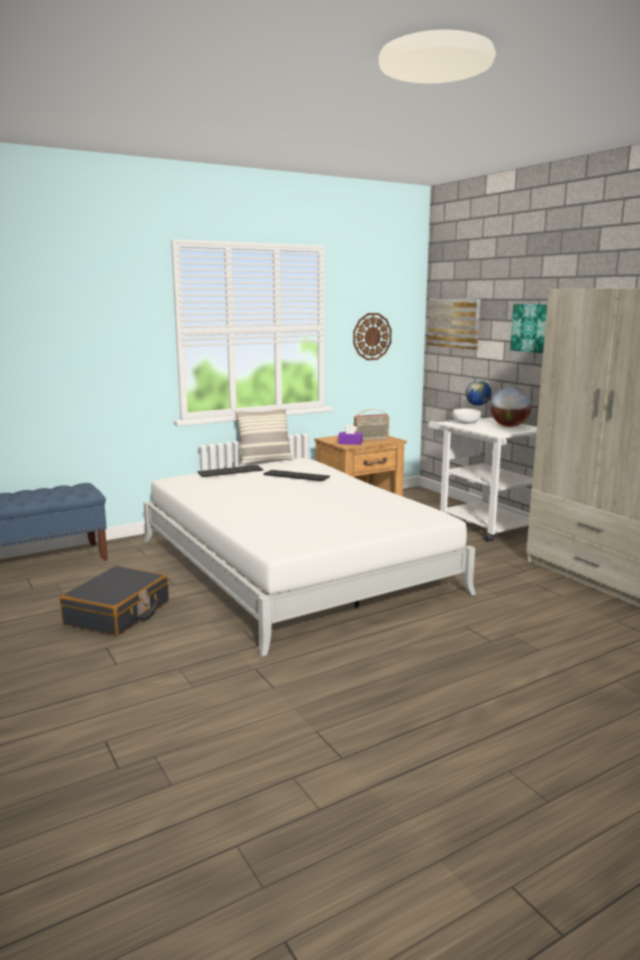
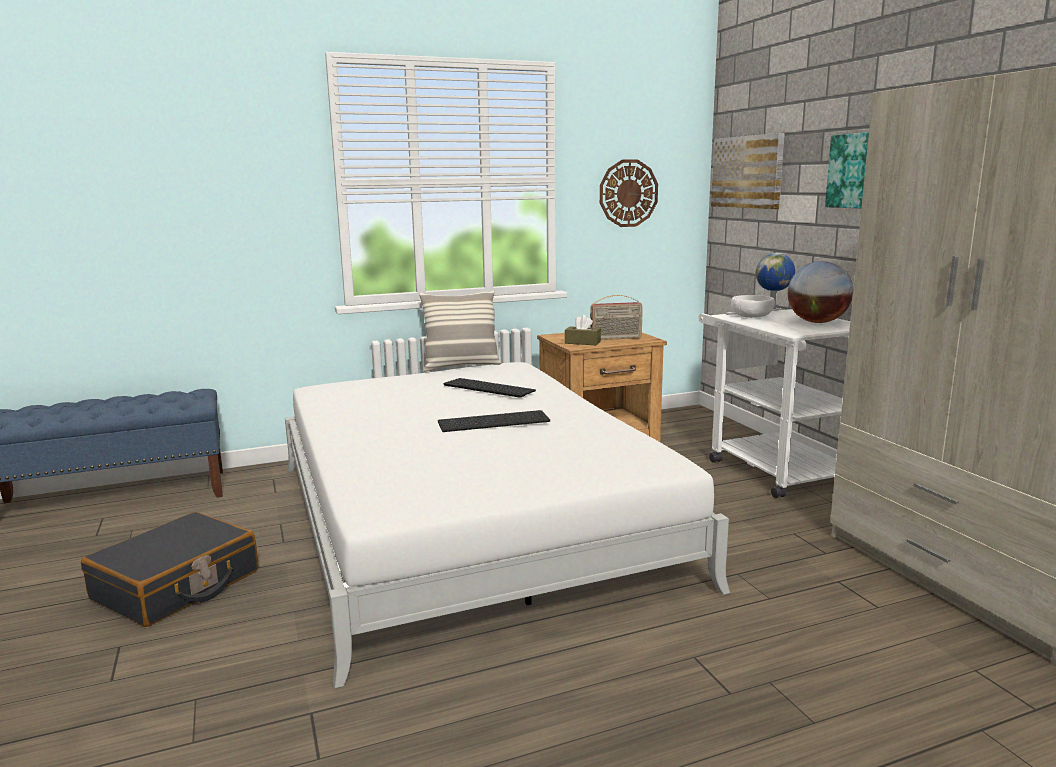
camera: 10 degrees right, 0 degrees up
keyboard [197,465,263,477] -> keyboard moved to [438,410,550,432]
purple tissue box [338,424,363,445] -> brown tissue box [565,315,601,345]

